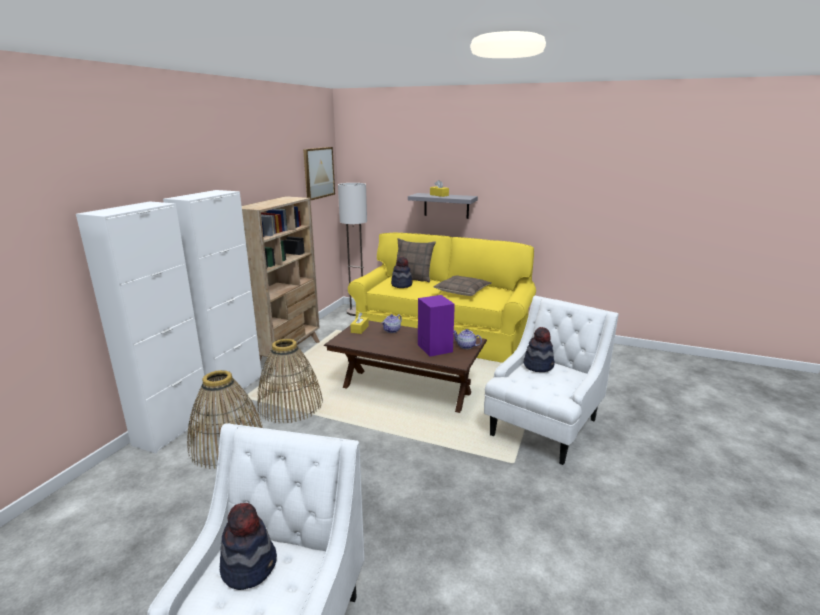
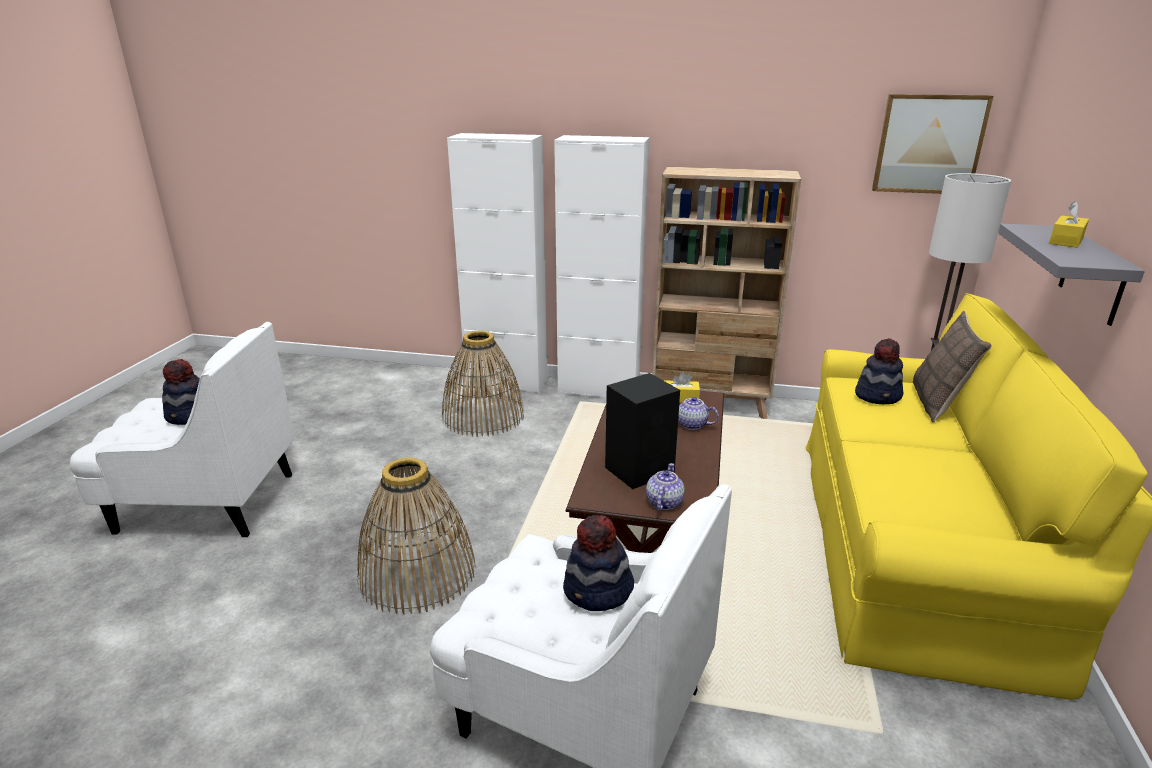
camera: 80 degrees right, 5 degrees up
basket [257,339,323,423] -> basket moved to [357,458,476,615]
purple speaker [418,295,455,357] -> black speaker [605,373,680,489]
pillow [434,275,491,296] -> none

